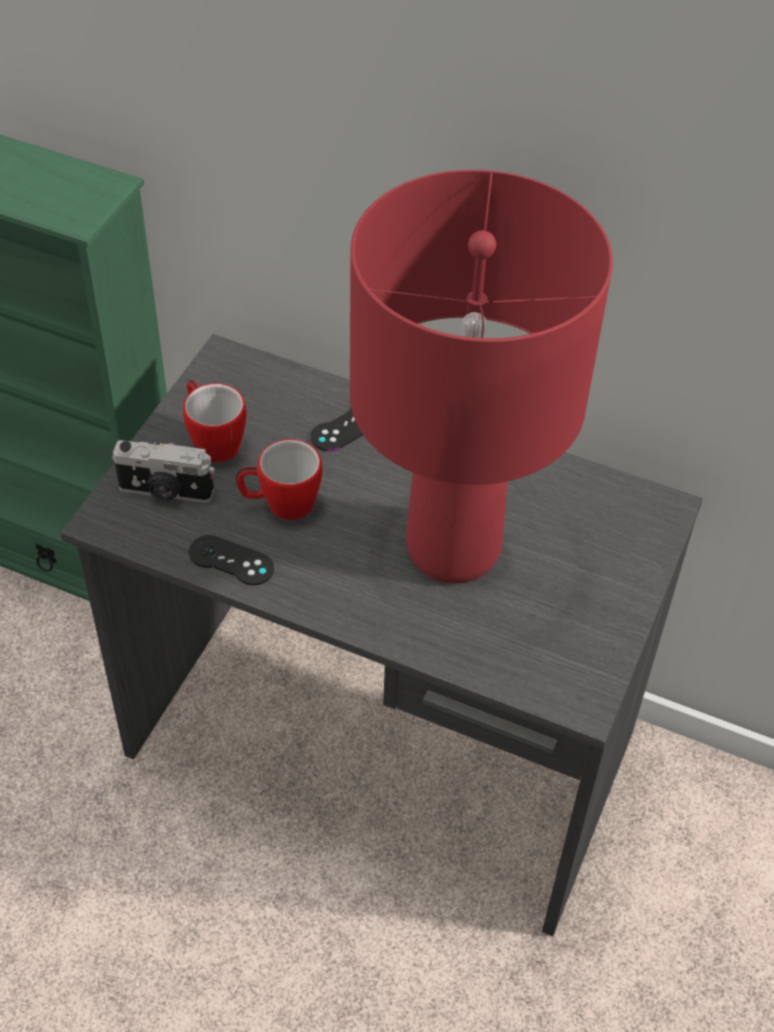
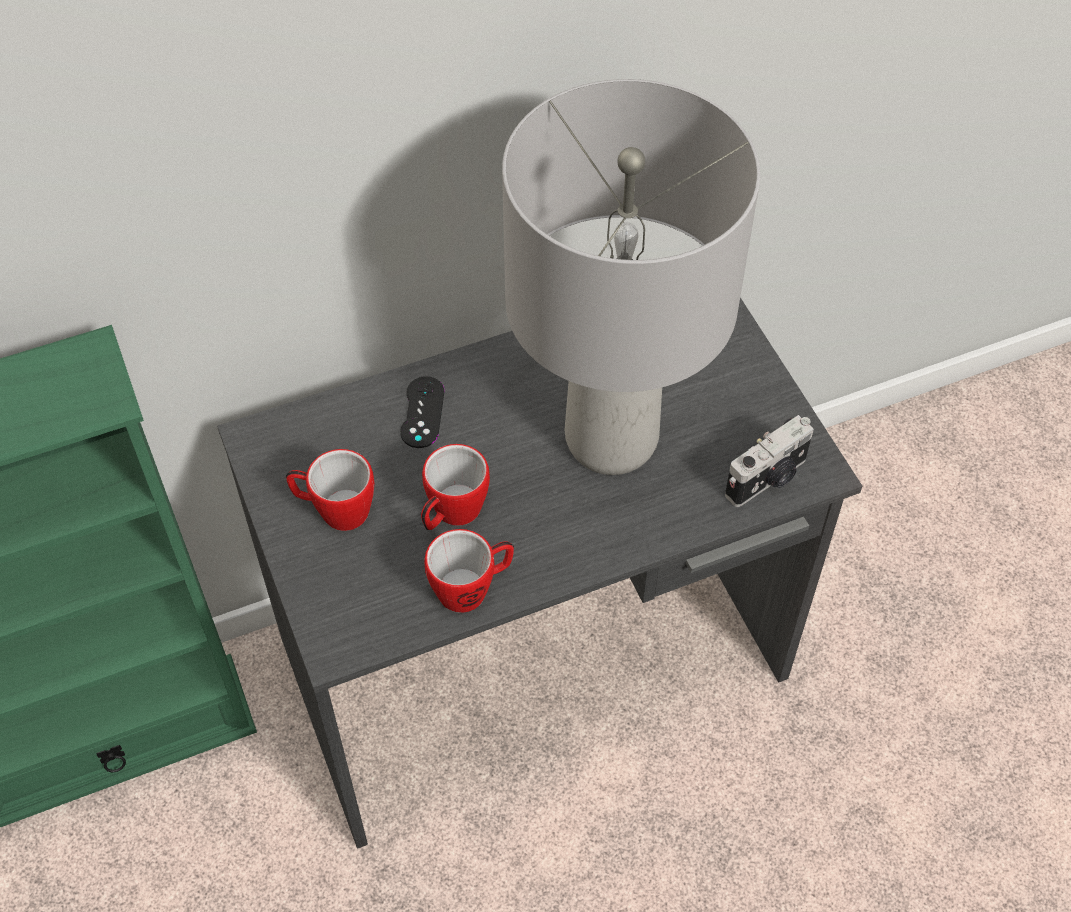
camera: 45 degrees left, 5 degrees up
camera [112,440,215,503] -> camera moved to [725,415,814,507]
black game controller [189,535,274,585] -> mug [424,529,514,613]
red table lamp [350,170,613,584] -> grey table lamp [502,79,760,475]

